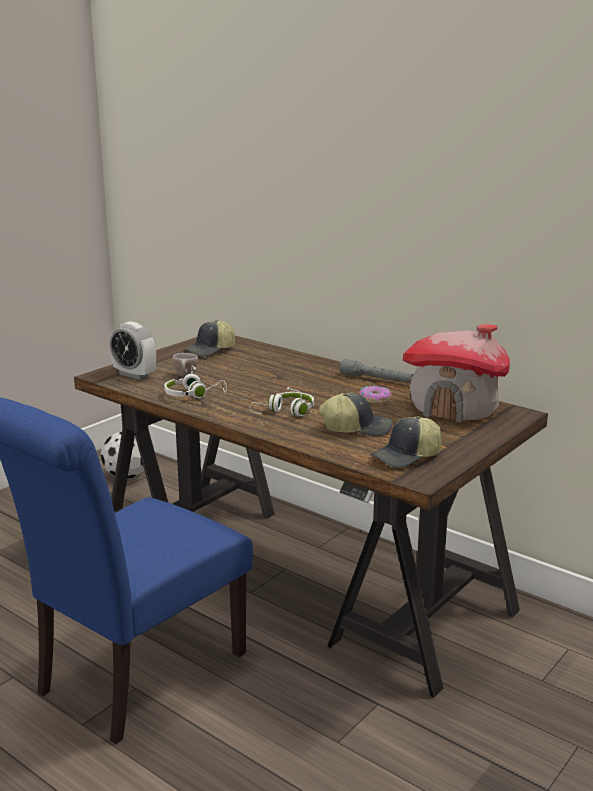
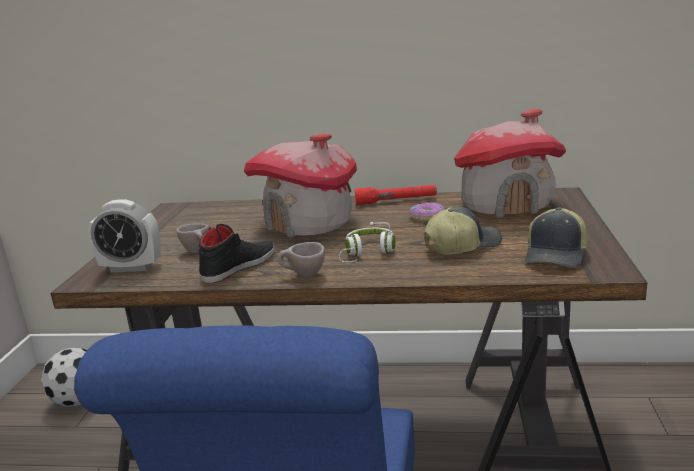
camera: 30 degrees left, 0 degrees up
white headphones [164,365,227,399] -> black shoe [198,224,275,284]
cap [183,320,235,357] -> none
grey flashlight [340,359,414,383] -> red flashlight [355,185,437,205]
none -> toy house [244,133,357,238]
none -> beige cup [278,242,325,277]

